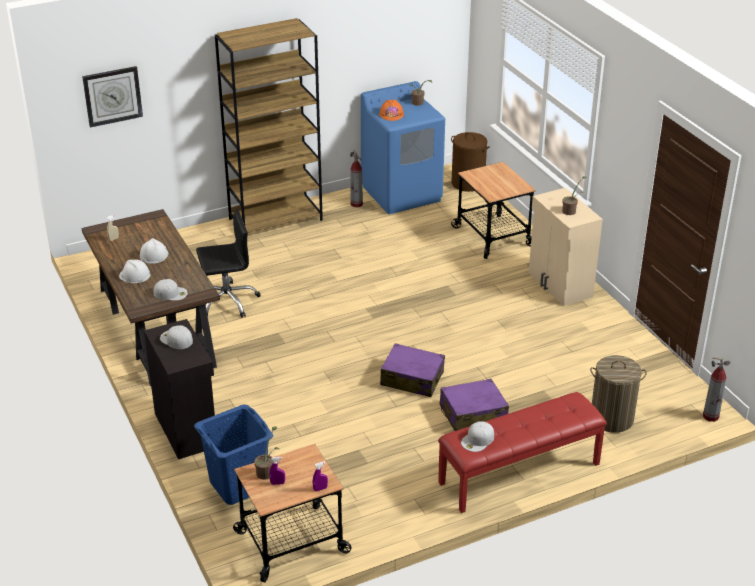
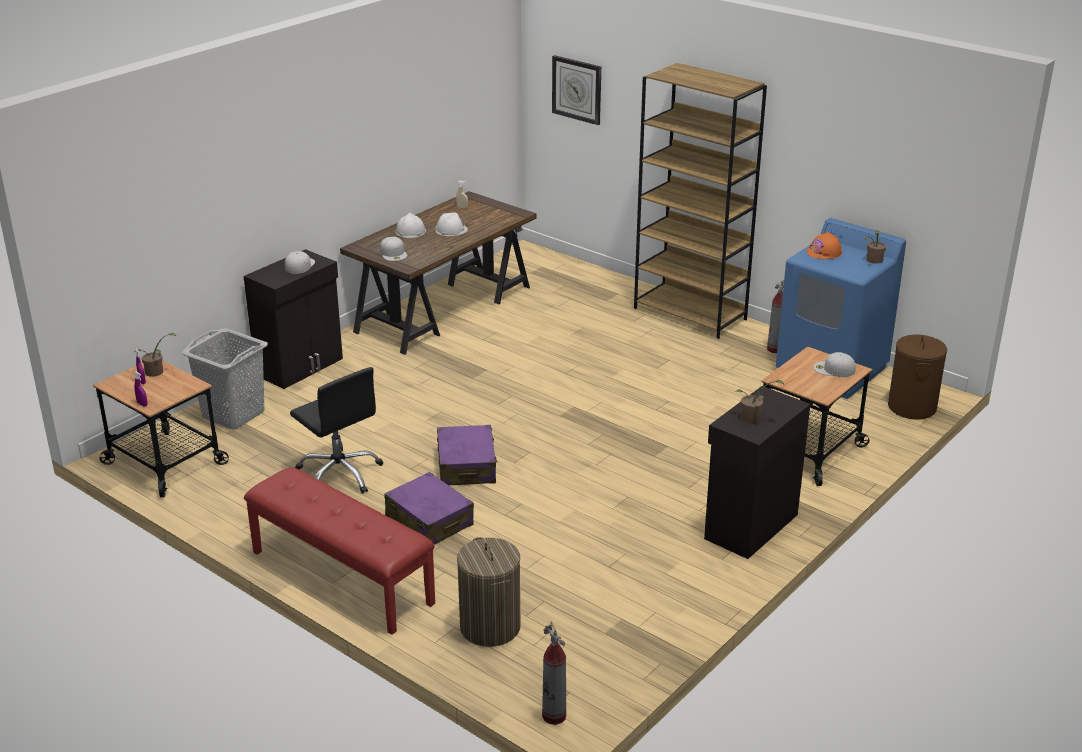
camera: 65 degrees right, 5 degrees down
blue laundry basket [194,405,273,505] -> grey laundry basket [181,328,268,430]
black office chair [196,209,261,318] -> black office chair moved to [290,367,383,494]
white cap [461,421,494,452] -> white cap moved to [814,352,856,377]
beige cabinet [529,188,603,306] -> black cabinet [704,386,811,559]

